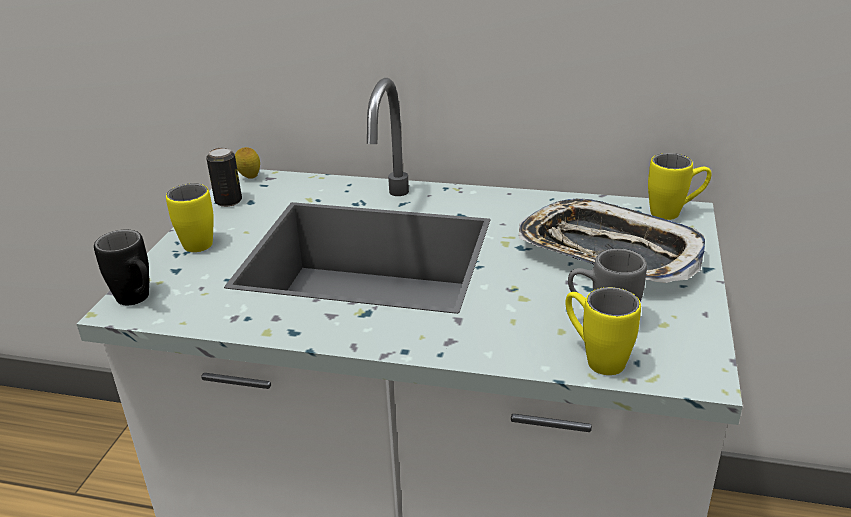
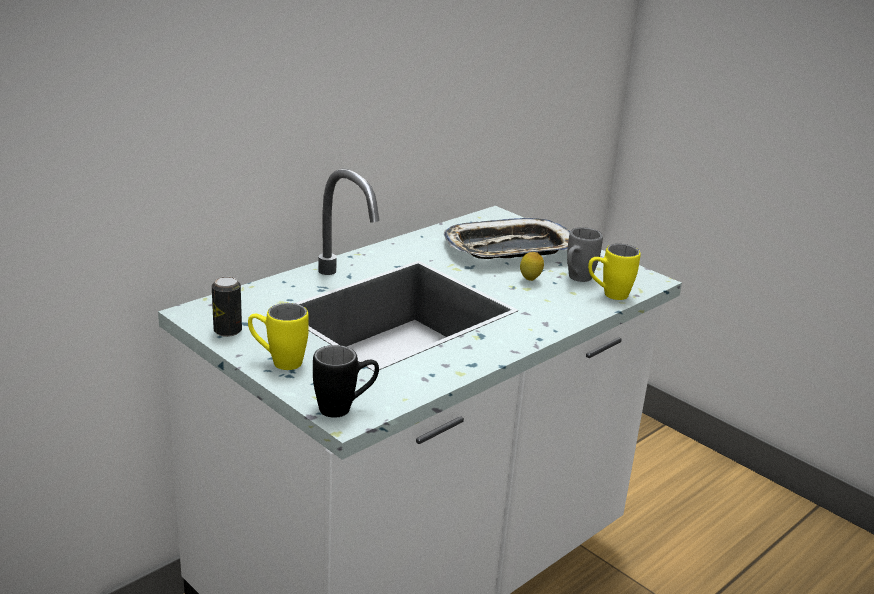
camera: 60 degrees left, 5 degrees down
lemon [235,147,260,179] -> lemon moved to [520,252,544,281]
yellow mug [648,153,711,220] -> none

